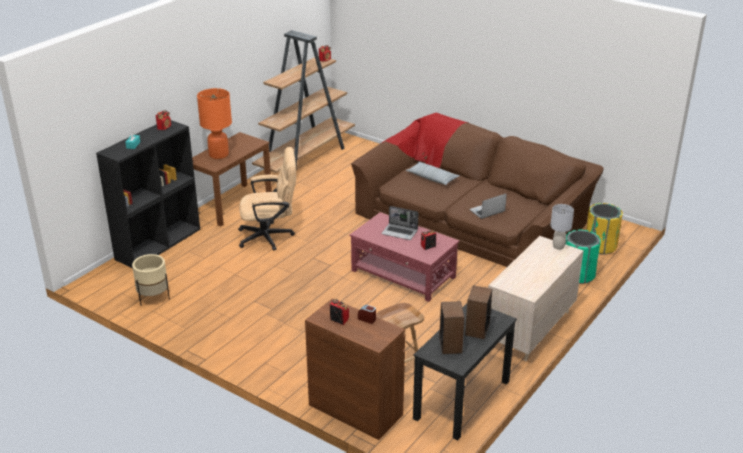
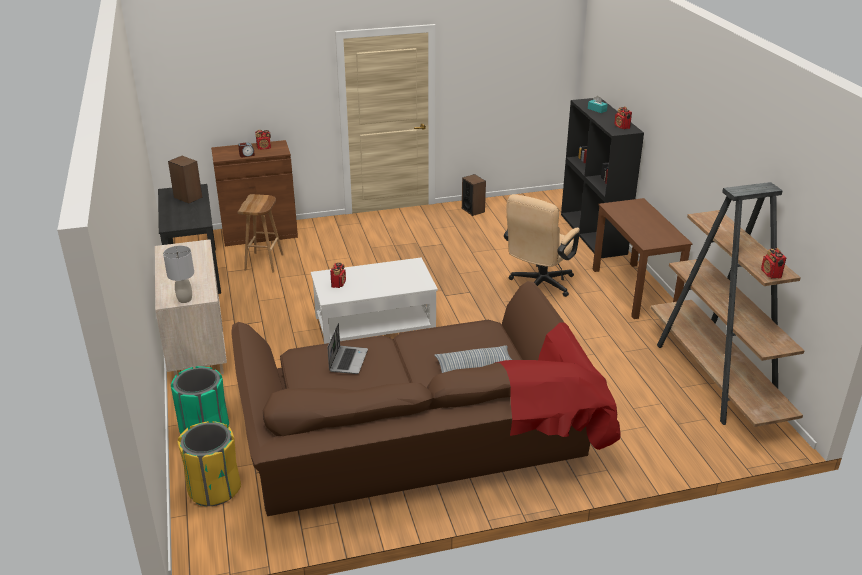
camera: 130 degrees right, 0 degrees up
beige planter [132,254,170,306] -> none
orange table lamp [197,88,232,159] -> none
red coffee table [350,212,459,302] -> white coffee table [311,258,438,344]
laptop [382,206,418,240] -> none
speaker [465,285,492,339] -> speaker moved to [462,174,486,216]

